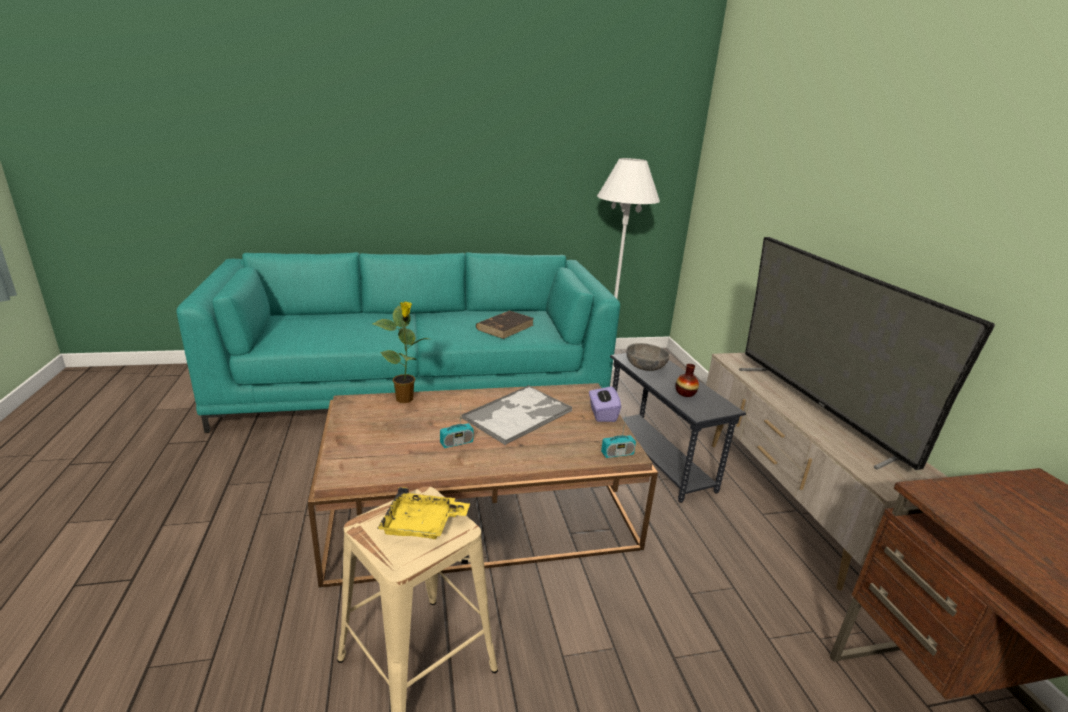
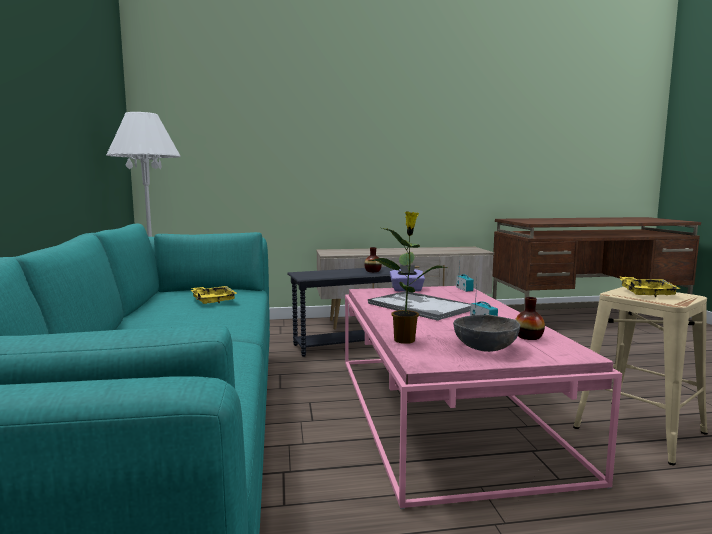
camera: 85 degrees left, 15 degrees down
brown coffee table [308,383,658,588] -> pink coffee table [345,286,622,509]
brown book [476,311,534,339] -> yellow tray [191,286,238,304]
grey bowl [626,343,670,371] -> grey bowl moved to [453,315,520,352]
television [739,237,995,470] -> none
none -> vase [515,297,545,340]

